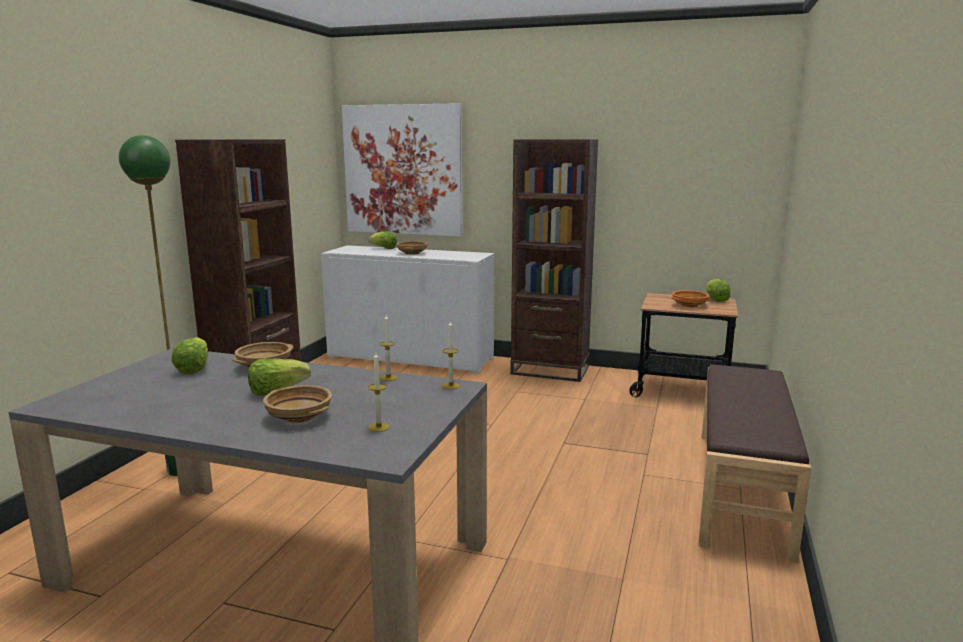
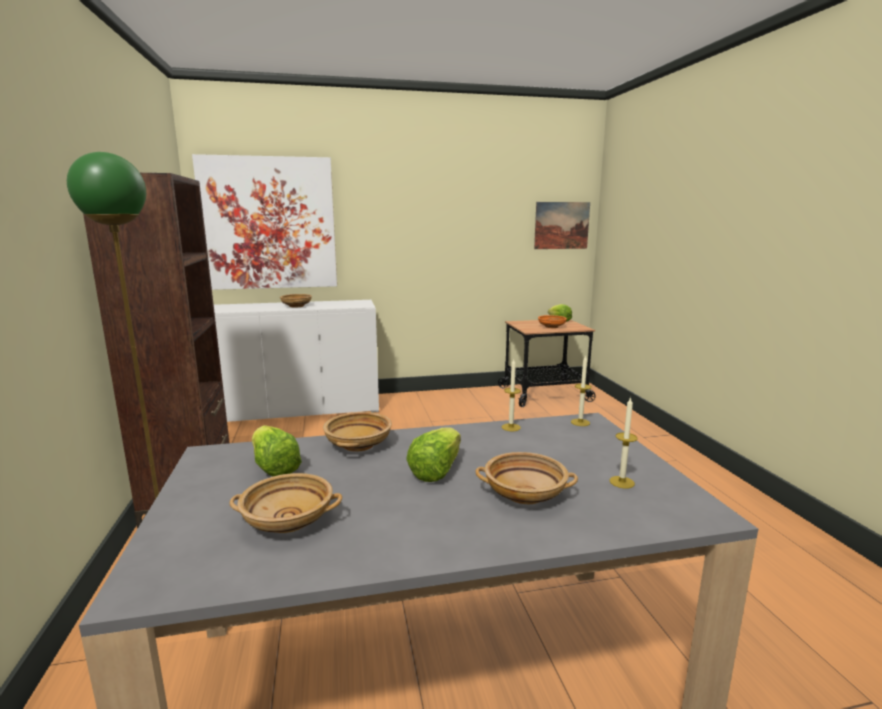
camera: 30 degrees left, 0 degrees up
lettuce [368,231,397,249] -> none
brown bookcase [510,139,598,382] -> none
brown bench [698,365,811,563] -> none
none -> beige bowl [230,473,342,533]
none -> picture [534,202,590,249]

